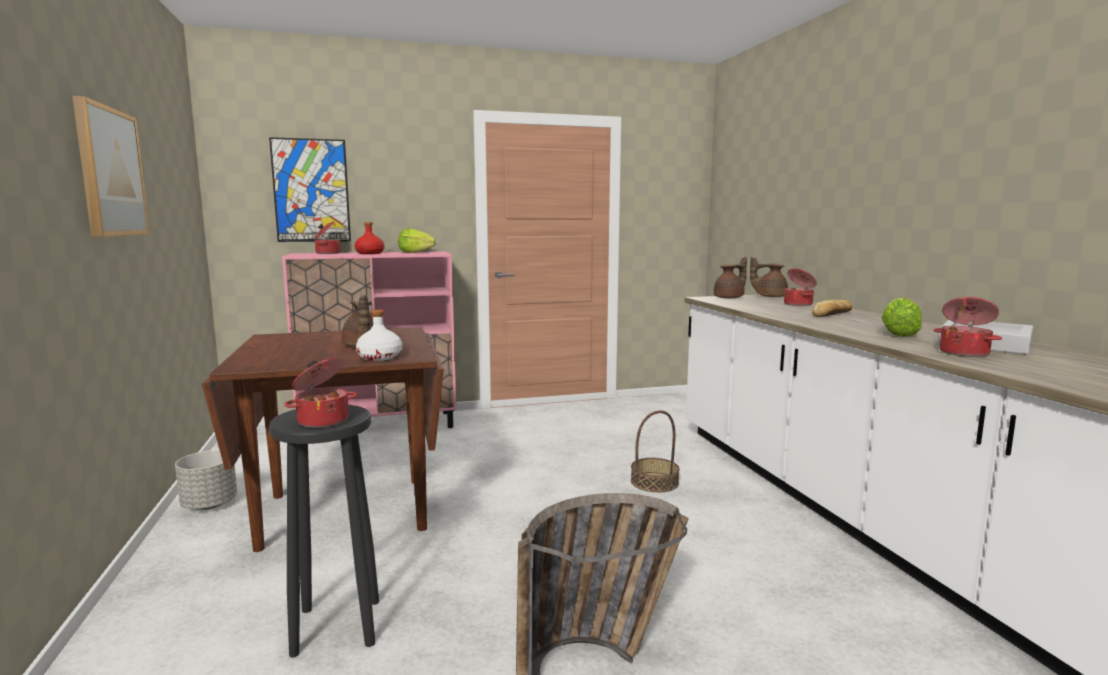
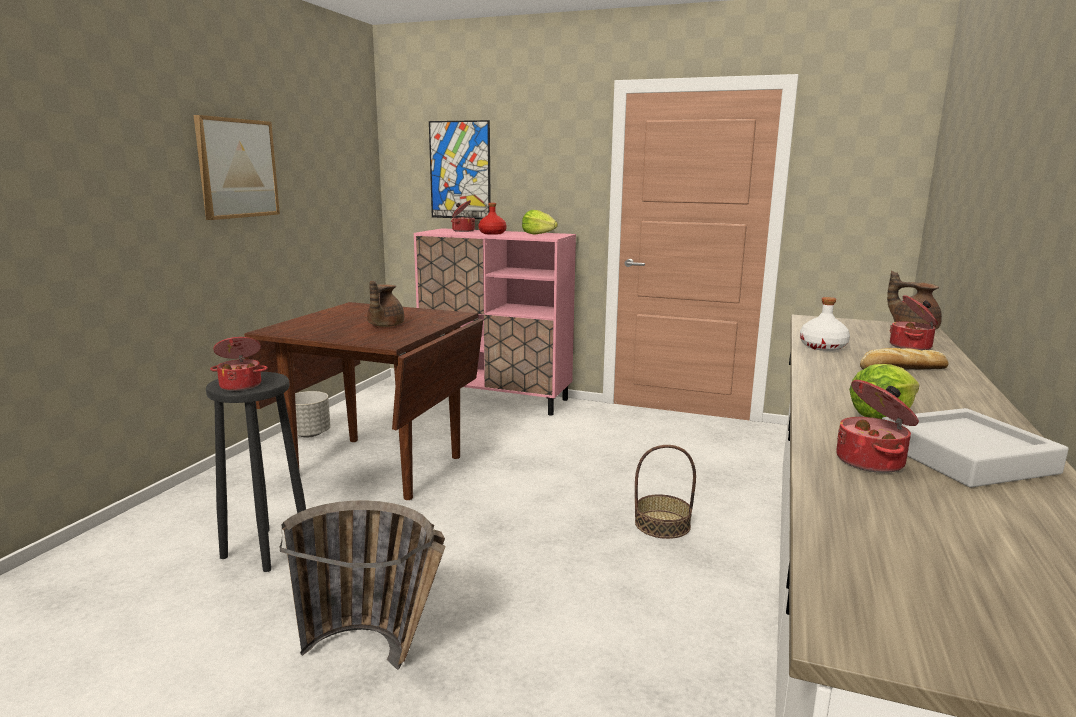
camera: 35 degrees right, 5 degrees up
white bottle [356,310,402,361] -> white bottle moved to [800,297,850,351]
brown teapot [714,257,747,299] -> none

